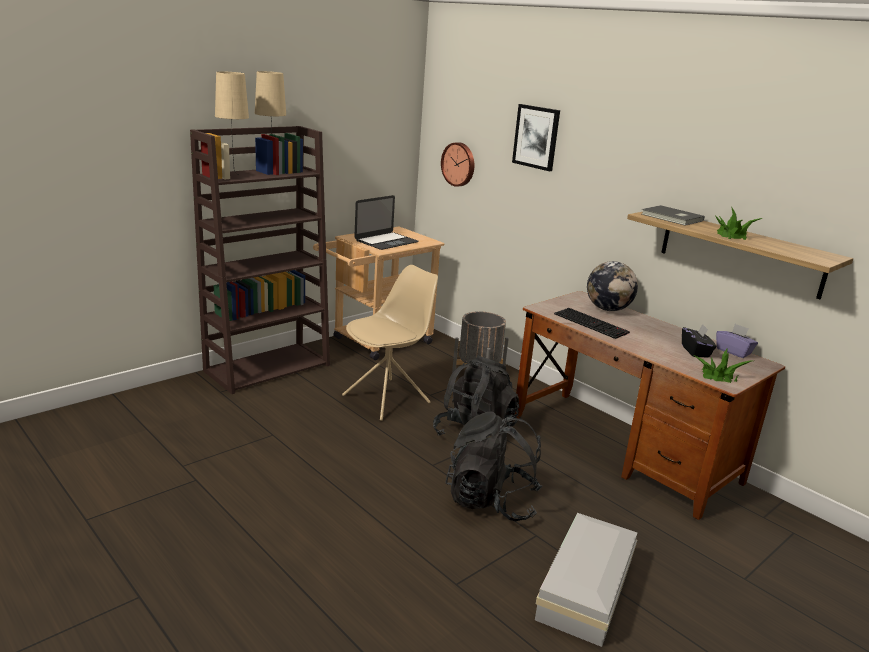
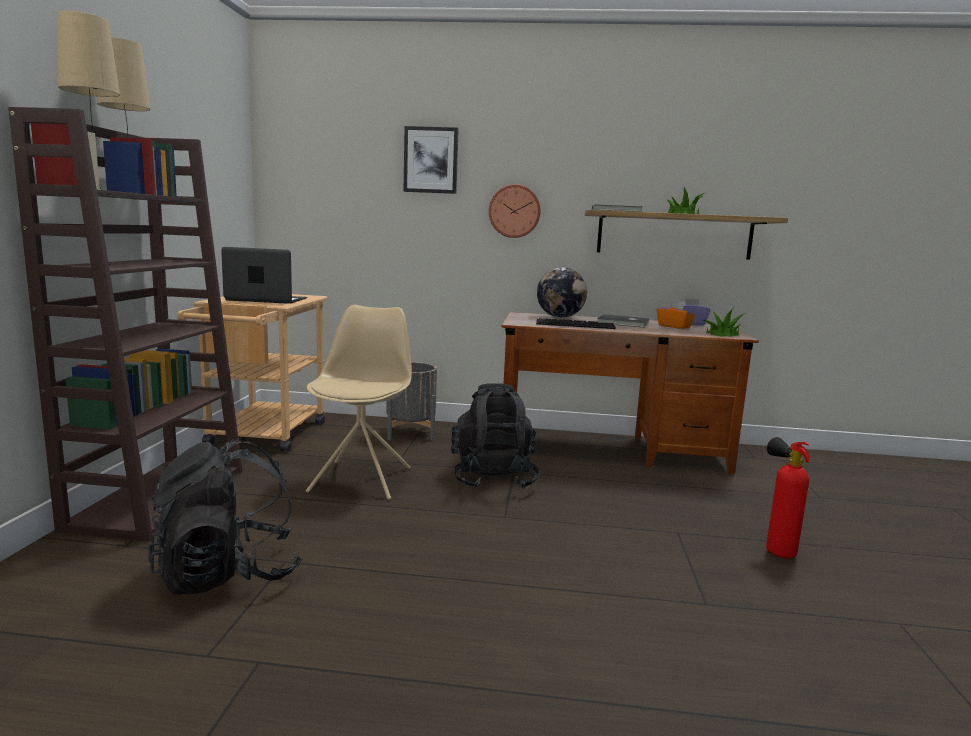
camera: 40 degrees left, 10 degrees down
laptop [355,195,418,250] -> laptop turned 90 degrees counterclockwise [221,247,307,304]
wall clock [441,142,474,187] -> wall clock moved to [489,185,540,238]
black backpack [445,412,543,521] -> black backpack moved to [148,437,303,594]
white storage box [535,513,637,647] -> fire extinguisher [766,437,809,559]
black tissue box [682,324,716,358] -> orange tissue box [657,300,696,329]
none -> grey book [597,314,649,328]

